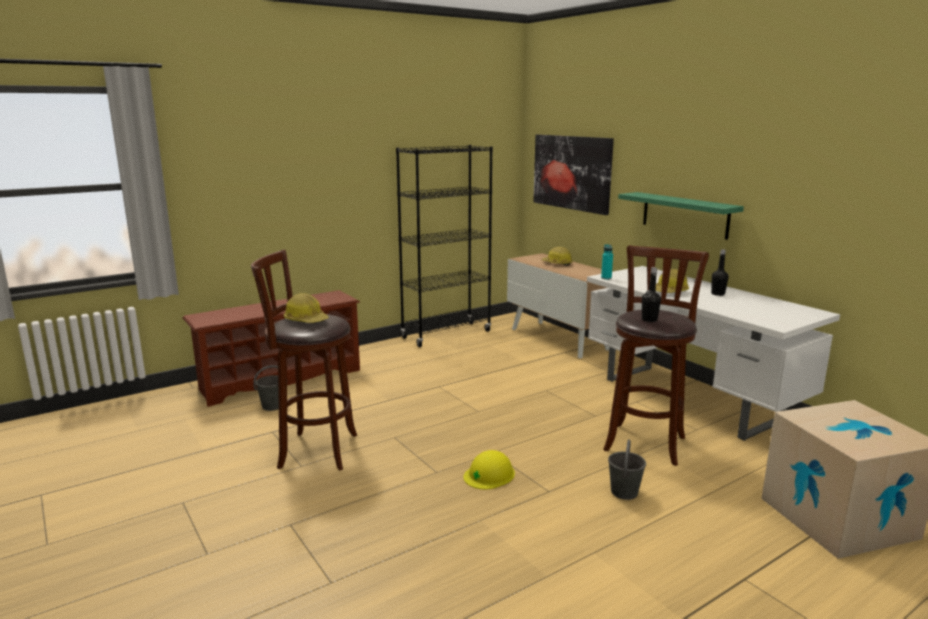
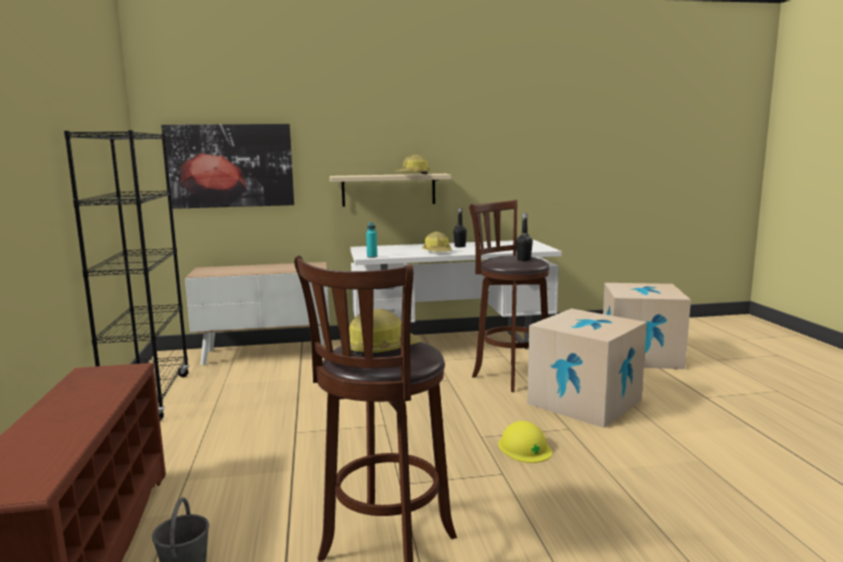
camera: 65 degrees left, 5 degrees down
hard hat [541,247,573,266] -> hard hat moved to [396,155,430,174]
grey bucket [608,439,646,500] -> cardboard box [527,308,647,428]
green shelf [618,192,744,240] -> beige shelf [330,174,451,207]

